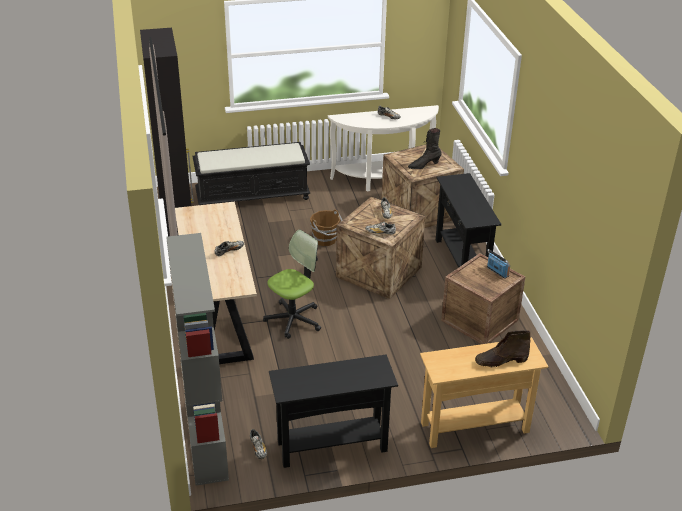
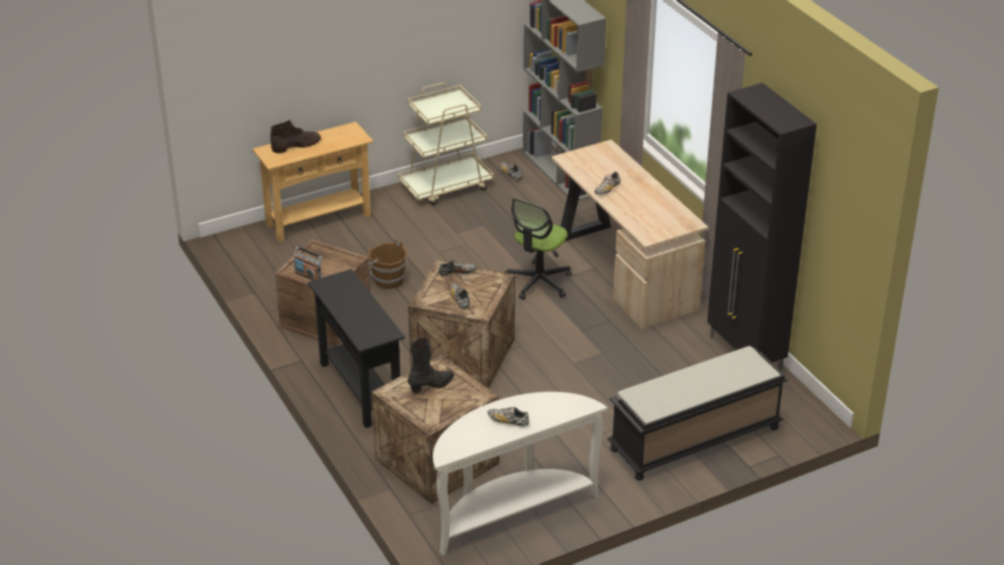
camera: 165 degrees right, 0 degrees up
black console table [269,354,398,468] -> beige cart [398,83,494,205]
brown bucket [310,209,342,246] -> brown bucket moved to [368,240,407,289]

